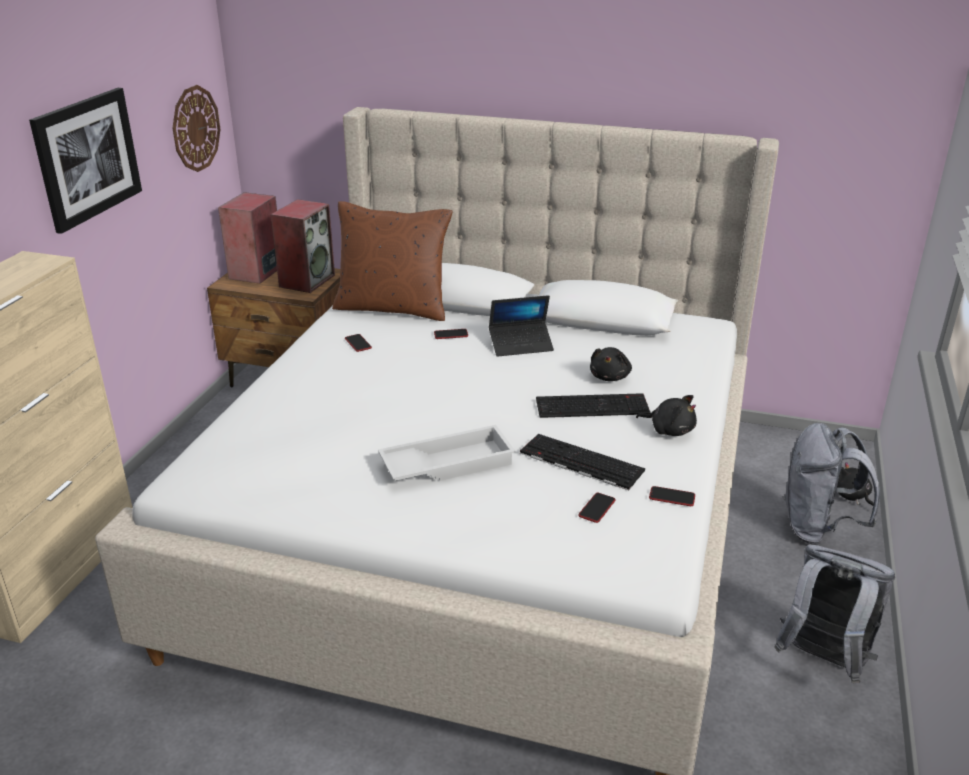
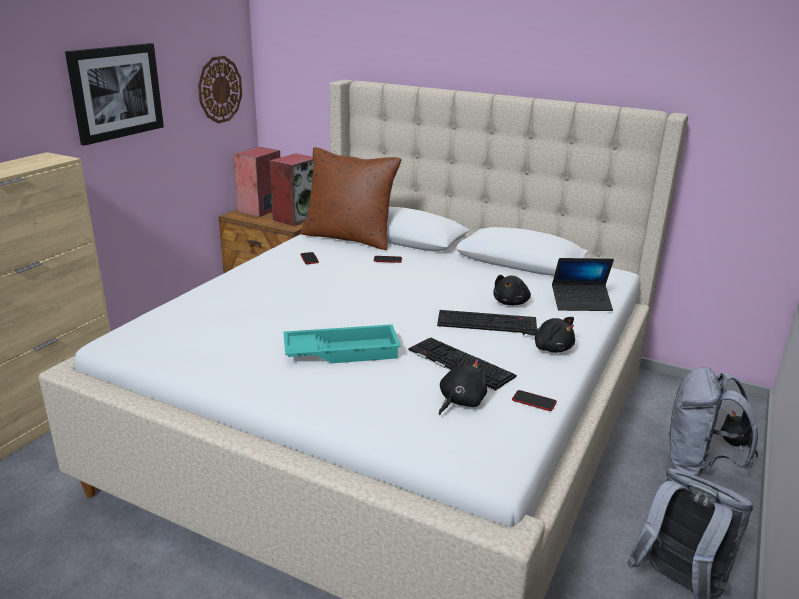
camera: 10 degrees right, 5 degrees down
white tray [378,425,516,481] -> turquoise tray [283,324,401,364]
laptop [489,295,554,357] -> laptop moved to [552,258,614,311]
phone [578,493,615,523] -> black plush toy [439,356,487,415]

